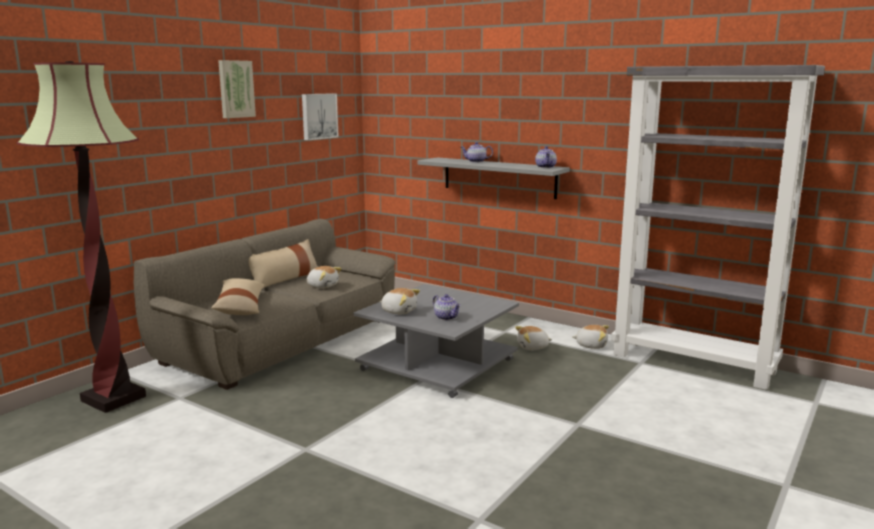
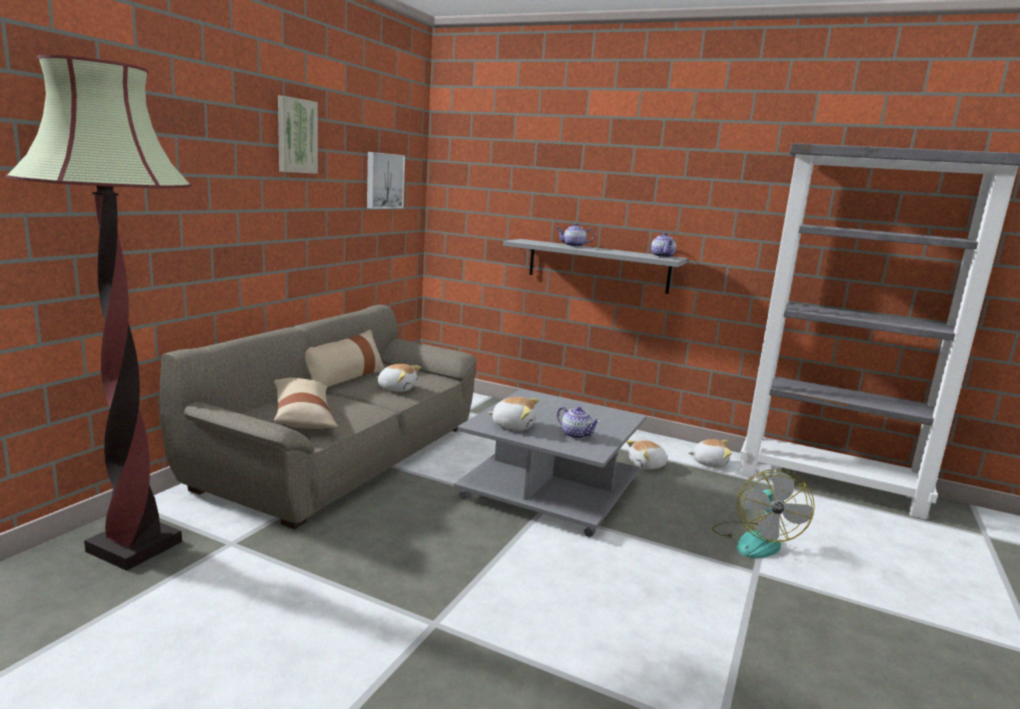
camera: 10 degrees left, 0 degrees up
none -> fan [712,469,815,558]

